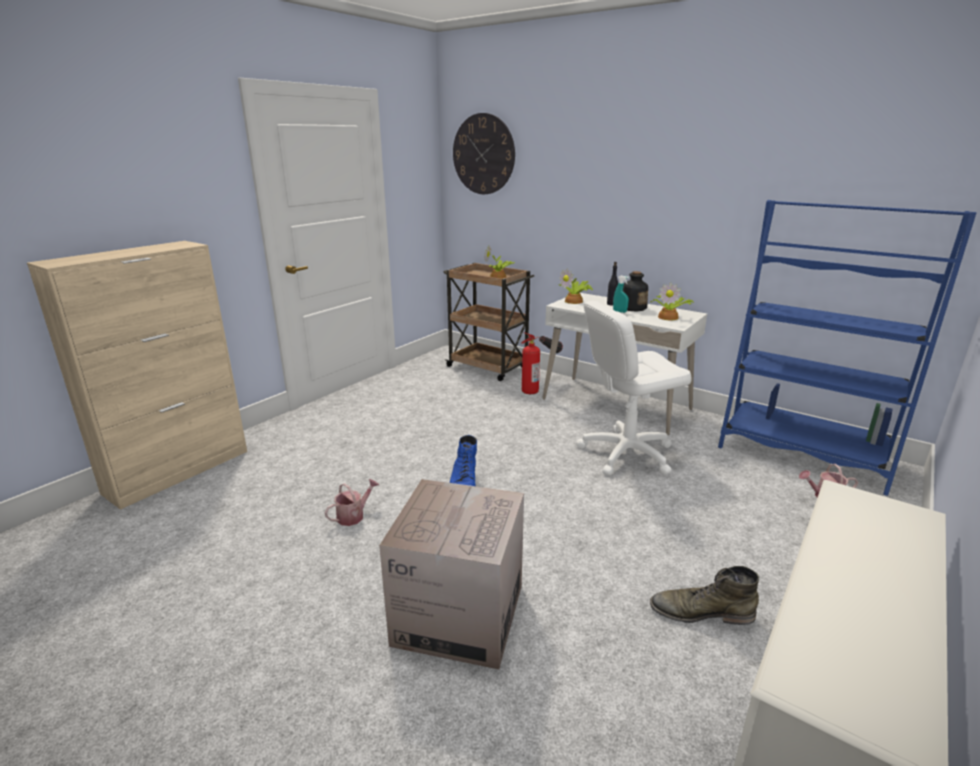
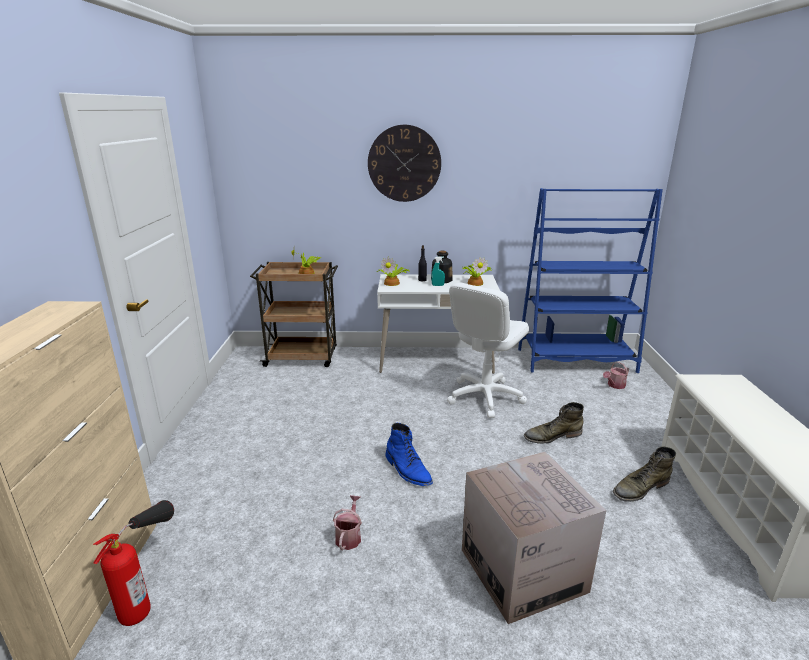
camera: 35 degrees left, 0 degrees up
wall clock [453,113,515,194] -> wall clock moved to [368,125,441,202]
fire extinguisher [522,333,563,394] -> fire extinguisher moved to [93,500,174,626]
none -> green boot [524,402,584,444]

